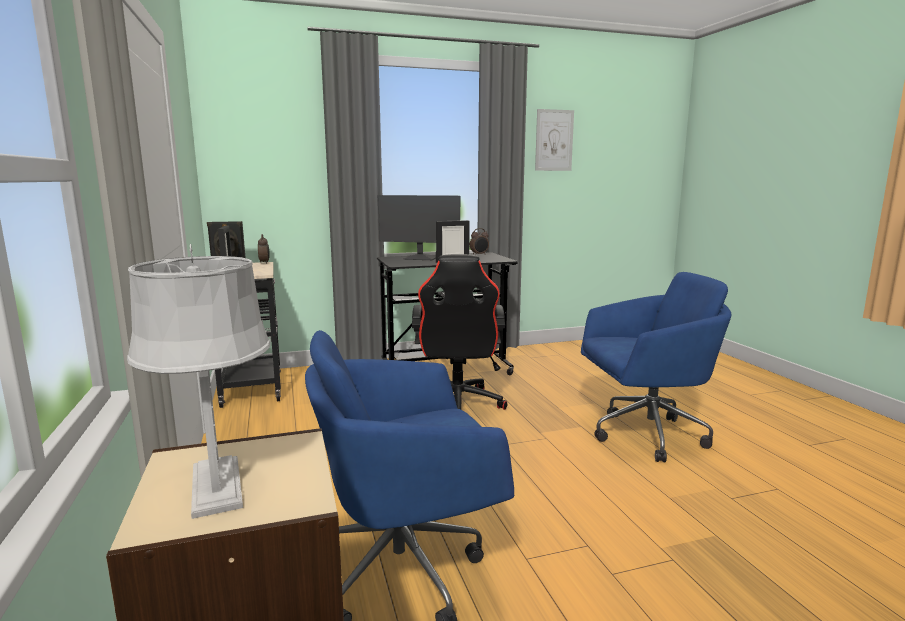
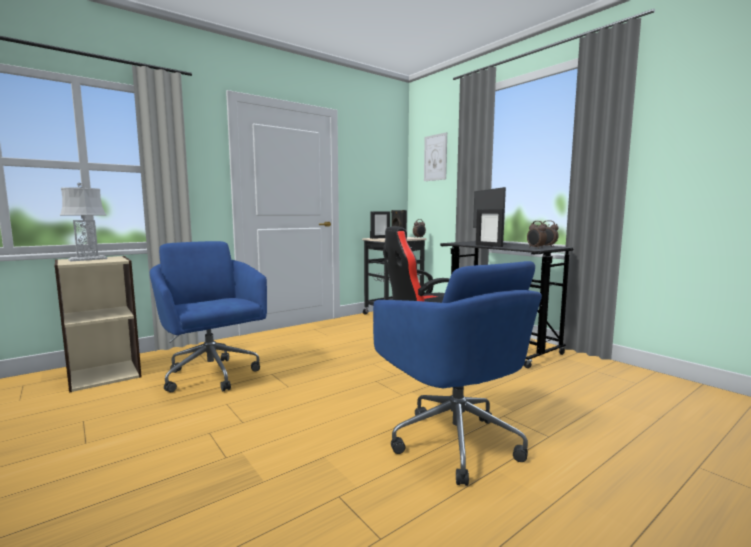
camera: 70 degrees right, 5 degrees down
picture [535,109,574,171] -> picture moved to [424,132,447,181]
none -> alarm clock [527,221,547,249]

